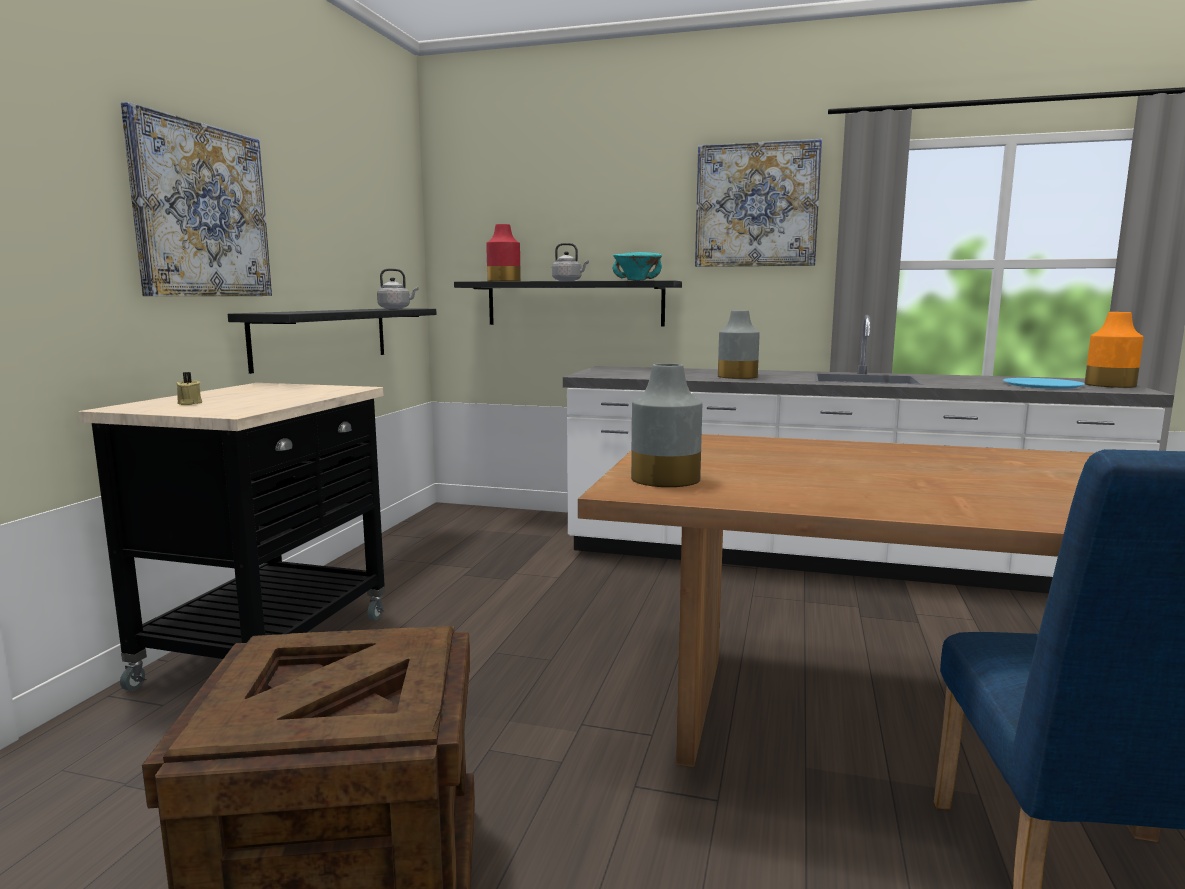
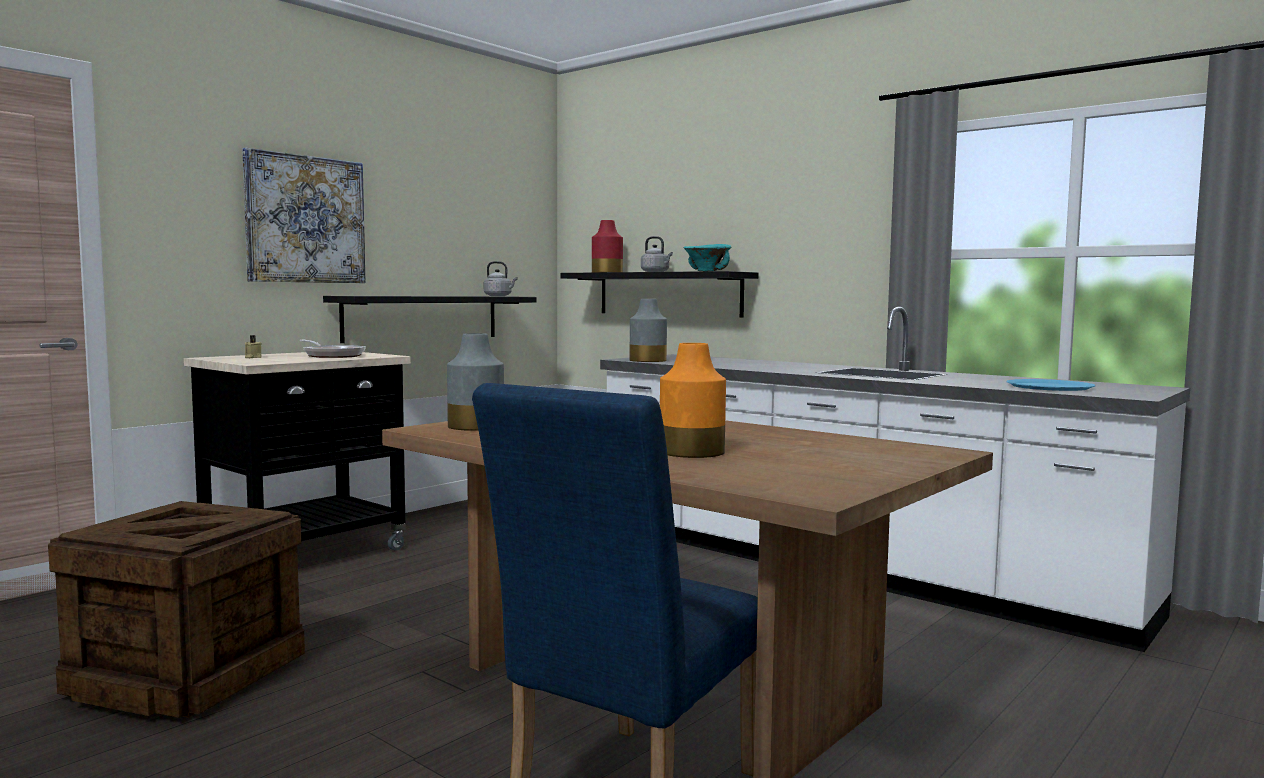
camera: 25 degrees right, 5 degrees down
picture [695,139,822,267] -> none
grey vase [718,310,760,379] -> grey vase moved to [629,299,667,362]
orange vase [1085,312,1144,388] -> orange vase moved to [660,343,726,458]
none -> frying pan [300,339,366,358]

